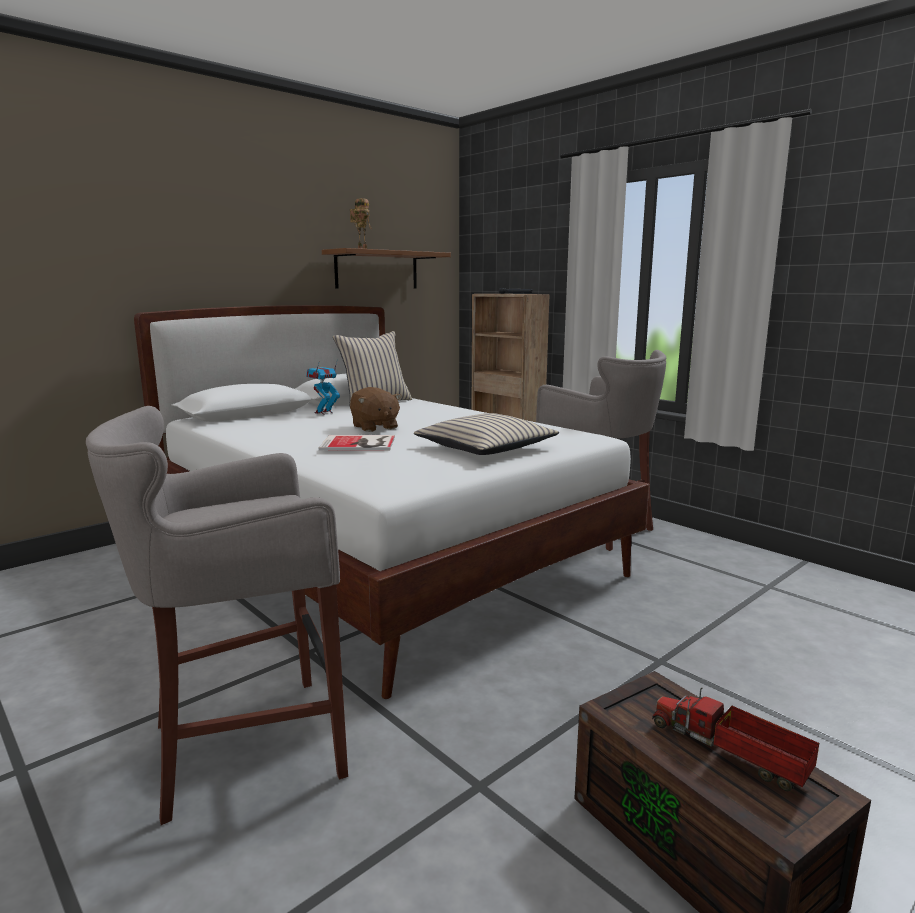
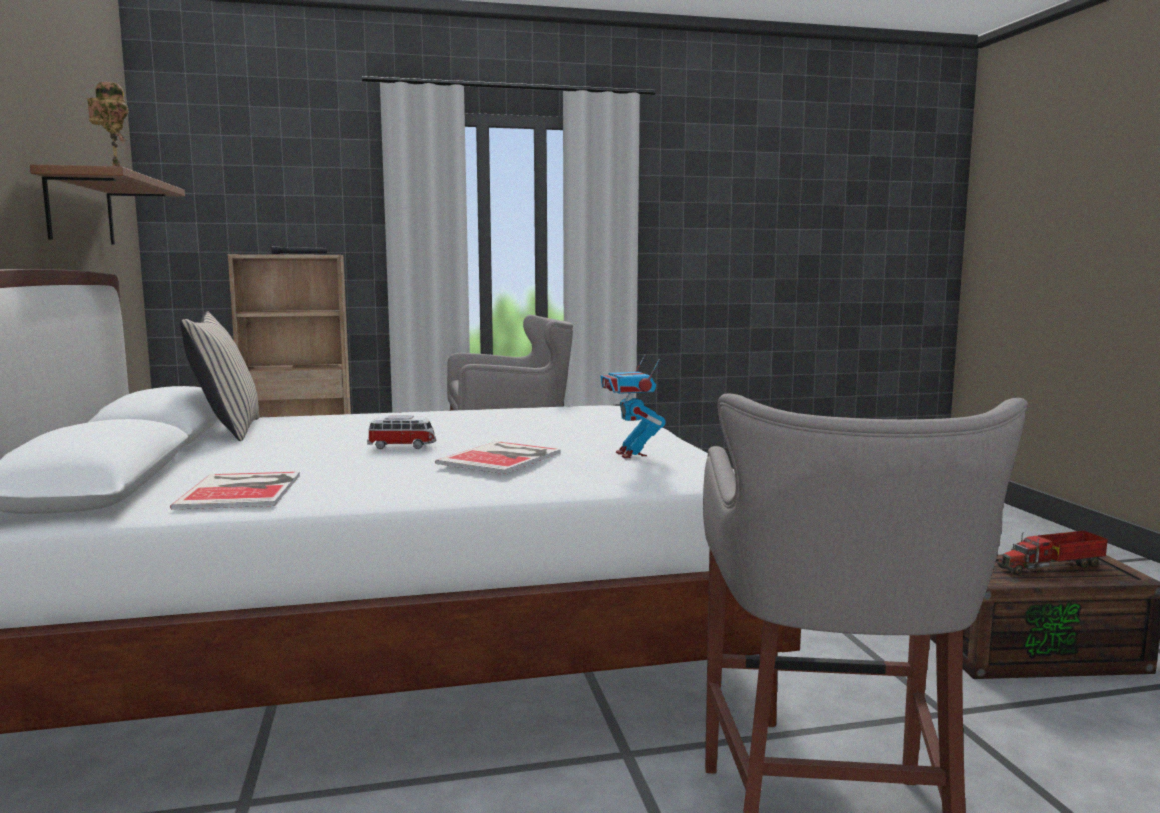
camera: 60 degrees left, 5 degrees down
toy robot [306,359,340,415] -> toy robot moved to [600,354,665,459]
brown plush toy [350,387,401,432] -> toy car [367,415,436,449]
beige pillow [414,413,559,455] -> none
none -> book [170,472,300,510]

